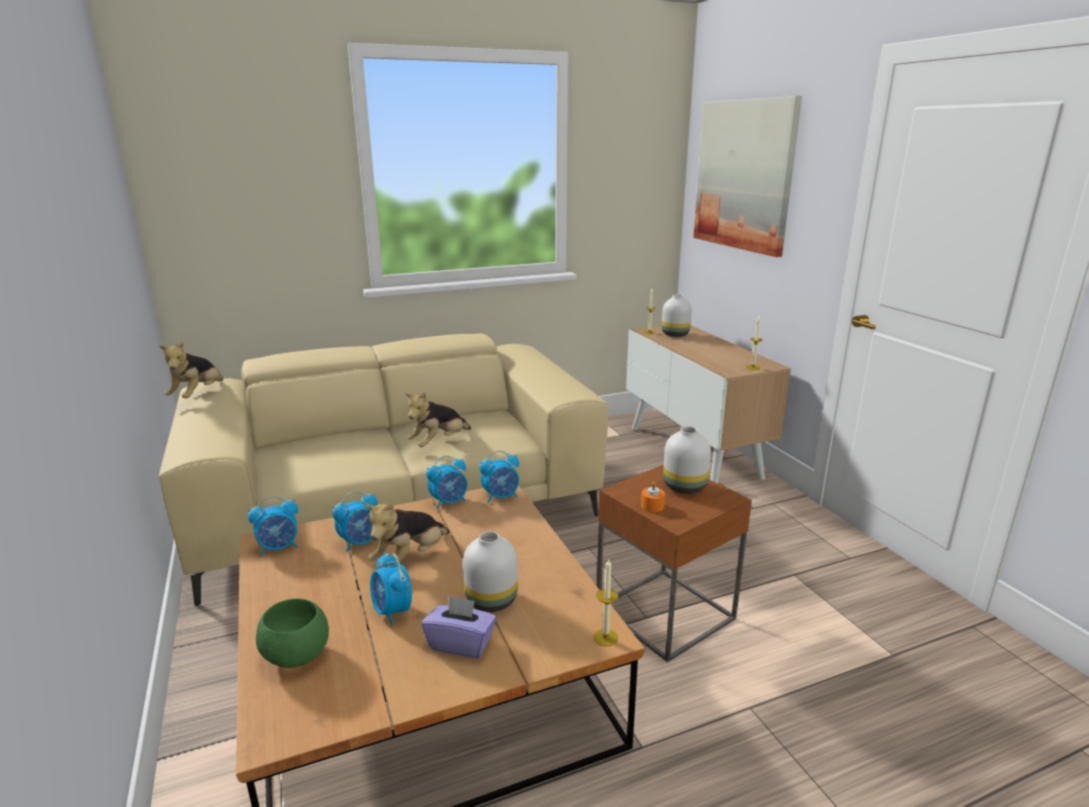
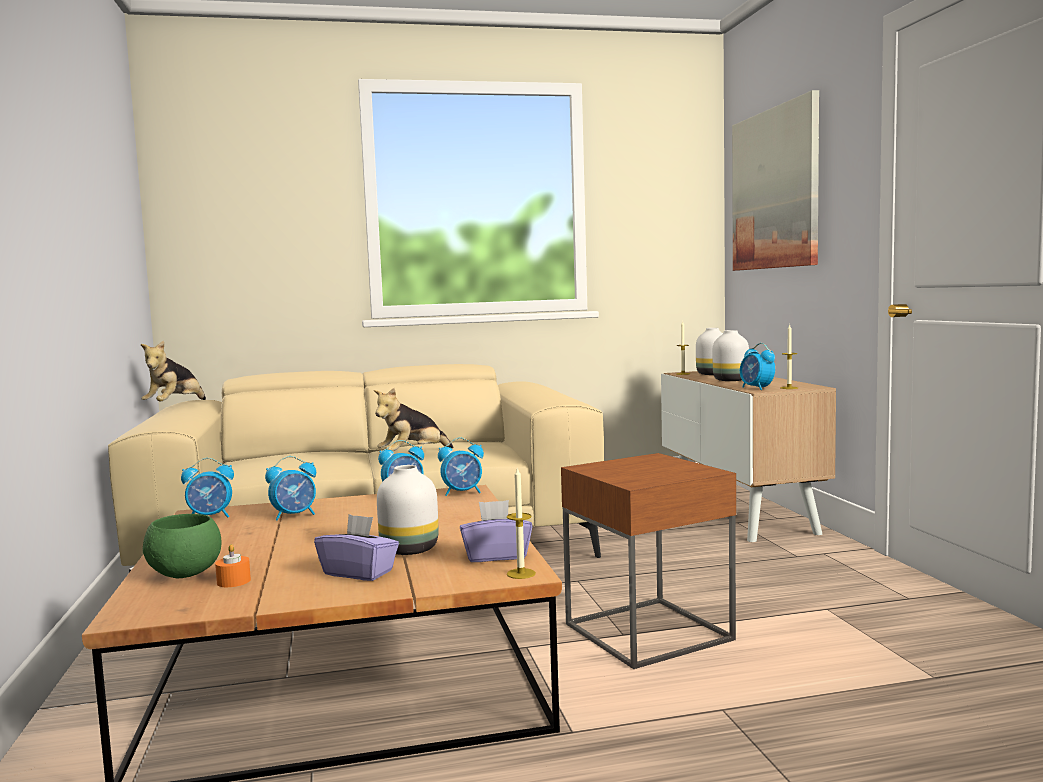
camera: 10 degrees right, 15 degrees down
plush toy [364,502,450,567] -> none
alarm clock [370,553,412,625] -> alarm clock moved to [740,343,775,390]
orange candle [641,482,665,512] -> orange candle moved to [215,544,251,587]
white vase [663,426,711,494] -> white vase moved to [713,330,749,381]
none -> purple tissue box [460,500,532,562]

